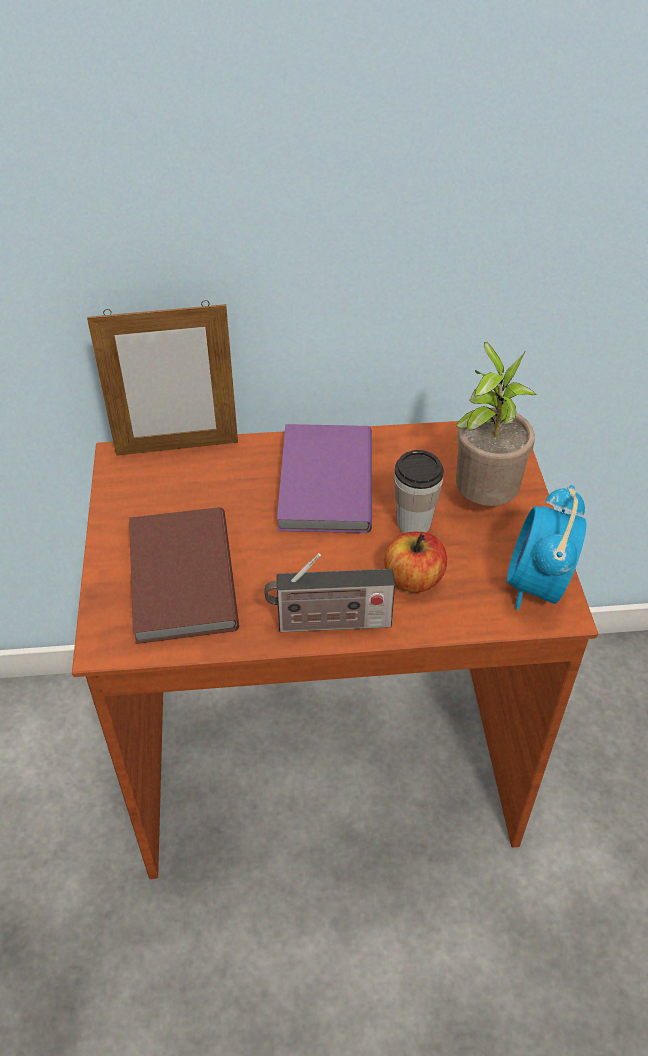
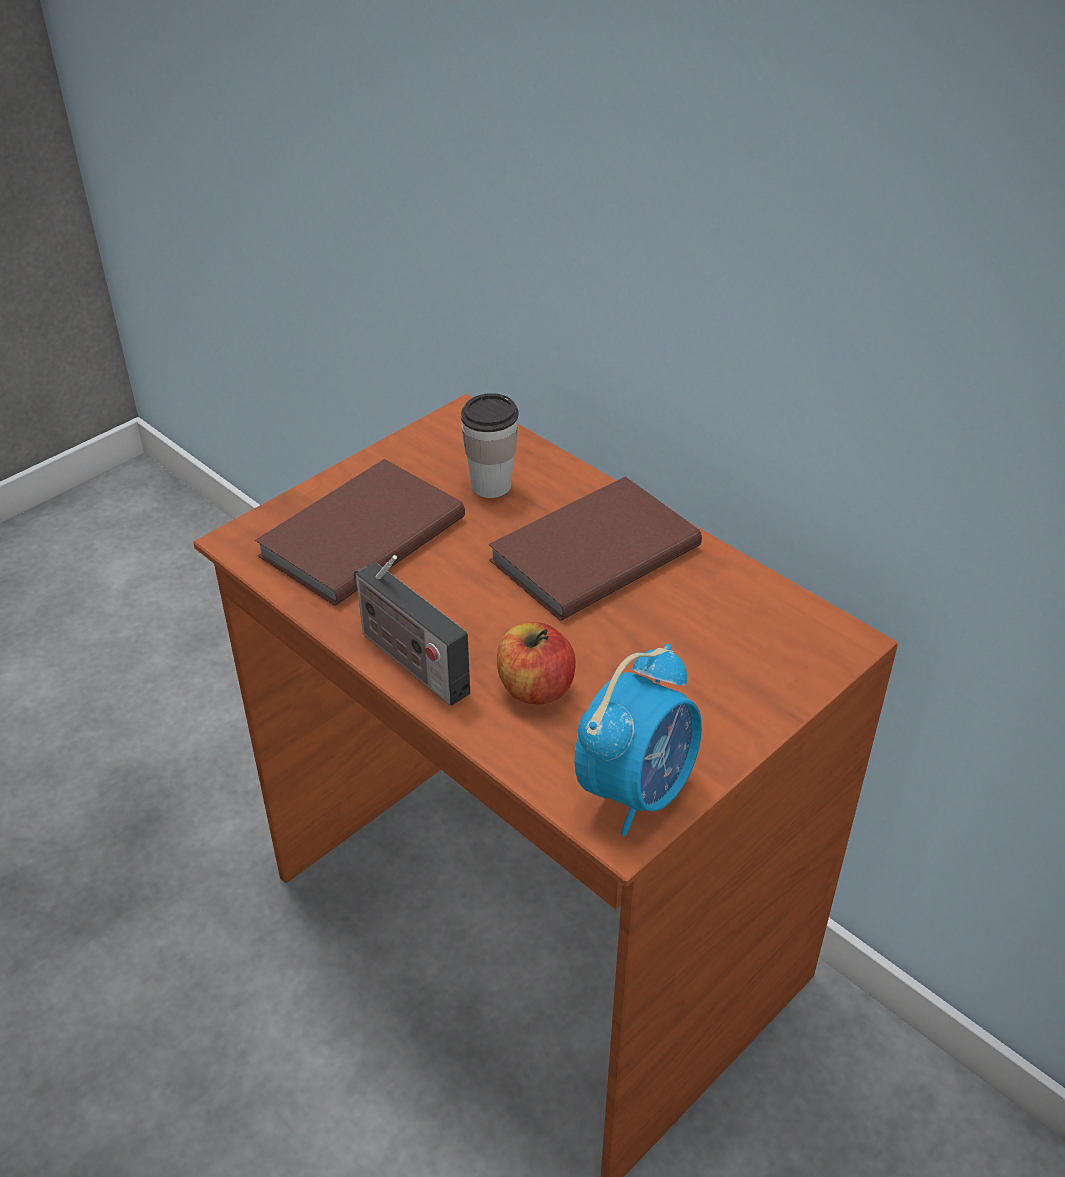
camera: 50 degrees right, 5 degrees down
picture frame [87,300,238,456] -> none
purple book [277,424,372,533] -> brown book [488,476,702,621]
cup [394,450,444,533] -> cup moved to [461,393,519,498]
potted plant [456,342,537,506] -> none
alarm clock [507,485,586,610] -> alarm clock turned 150 degrees clockwise [574,644,702,836]

